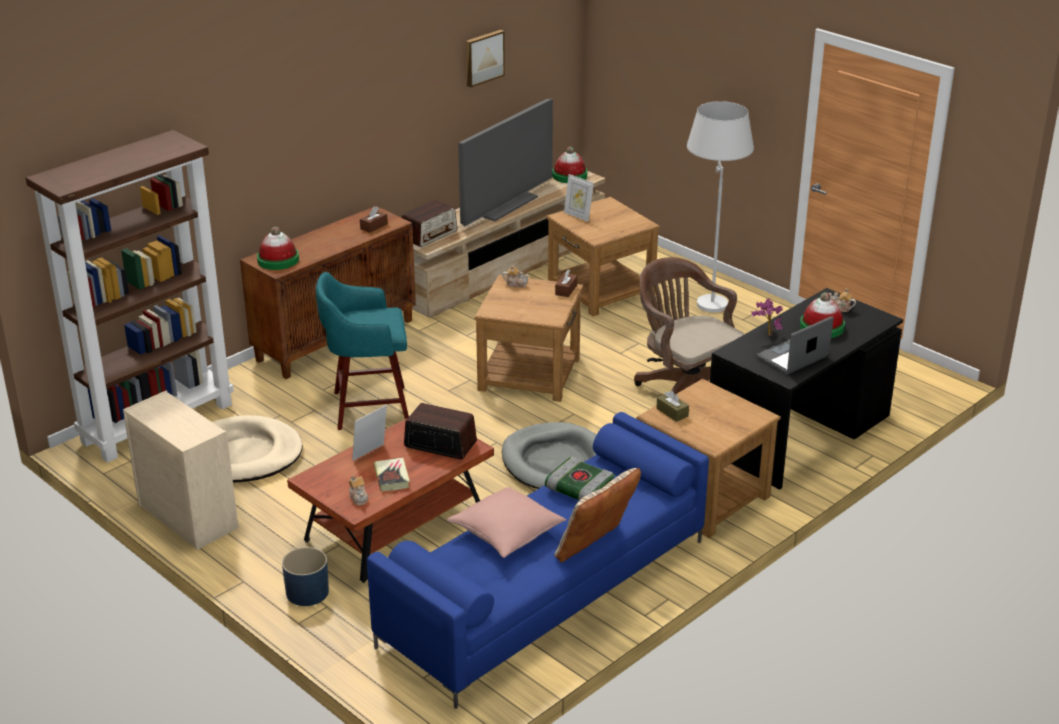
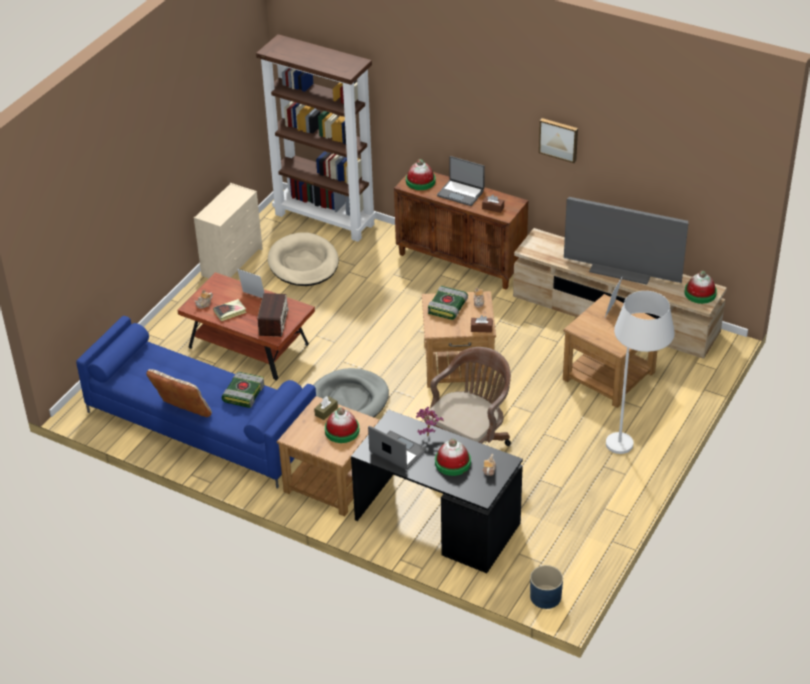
camera: 75 degrees right, 10 degrees up
blue planter [282,547,329,606] -> blue planter moved to [530,565,563,609]
turquoise stool [316,272,409,430] -> none
radio [402,200,457,247] -> none
pink pillow [447,487,566,558] -> none
picture [466,30,505,87] -> picture moved to [539,118,578,163]
none -> hat [325,407,359,443]
none -> book [428,286,468,320]
none -> laptop [437,156,485,206]

